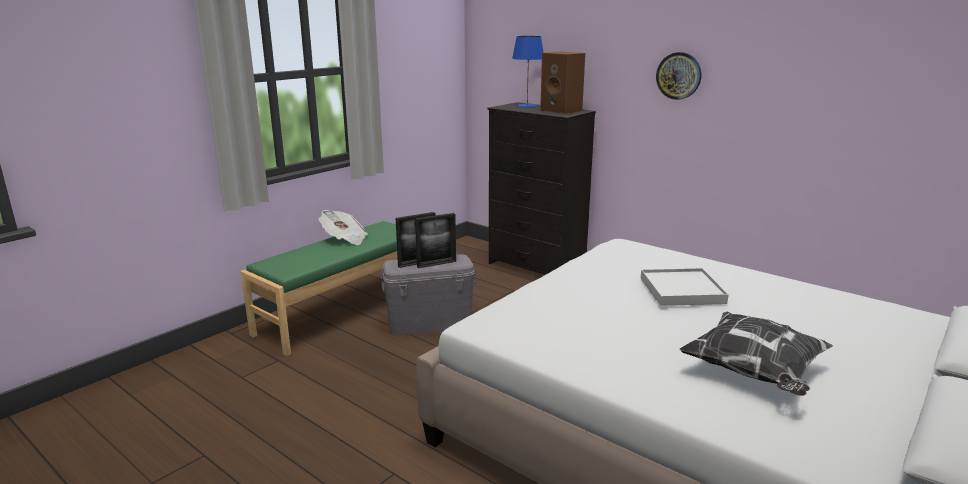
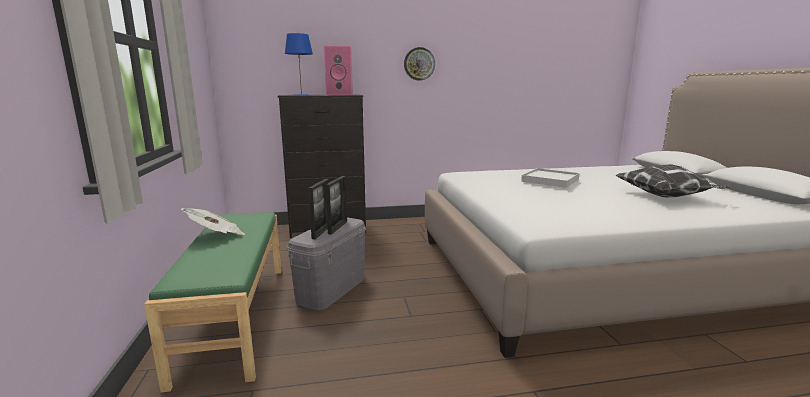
camera: 50 degrees left, 5 degrees down
brown speaker [540,51,585,114] -> pink speaker [324,46,353,95]

